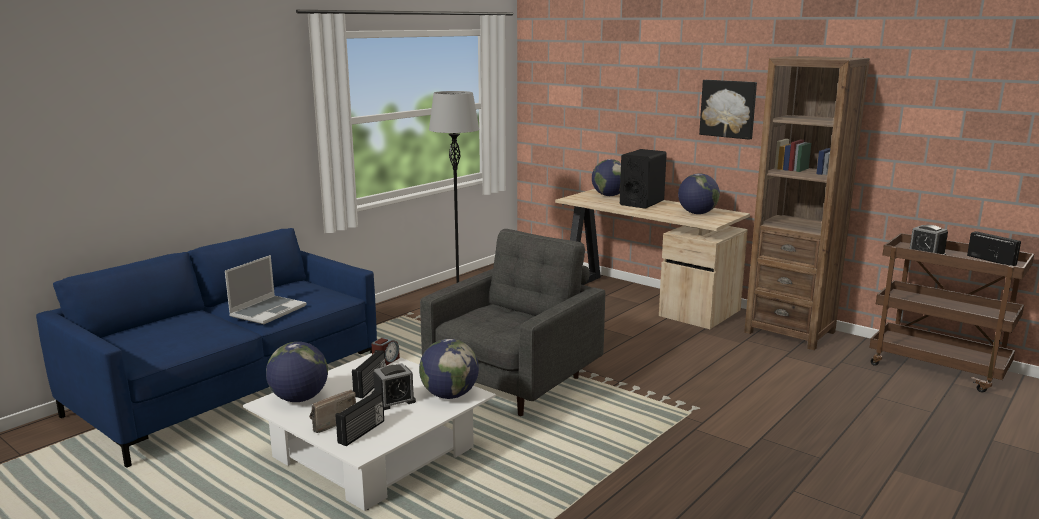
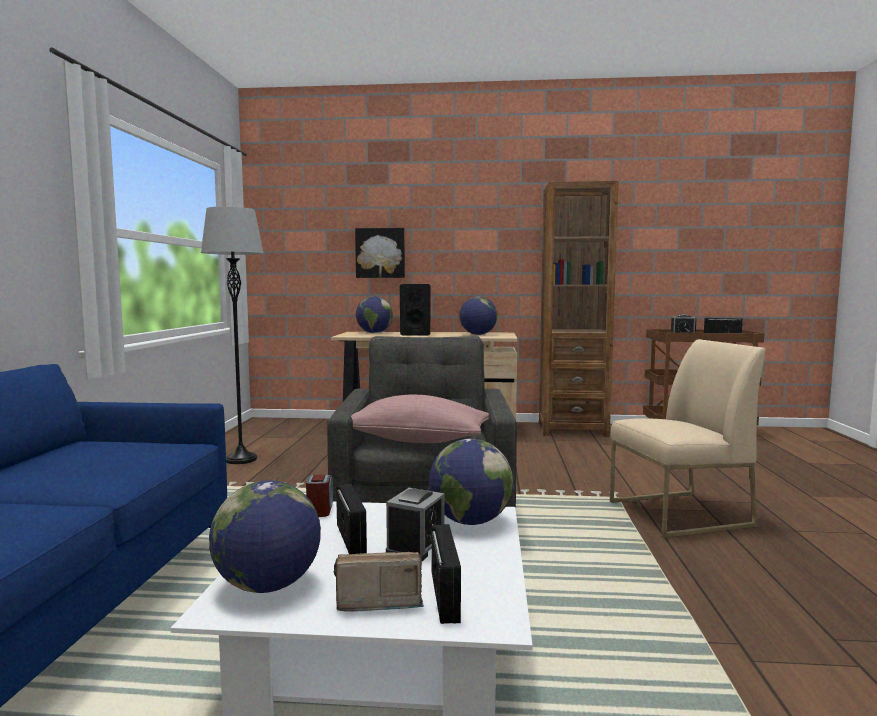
camera: 35 degrees left, 10 degrees down
laptop [225,255,307,324] -> none
radio [309,390,356,433] -> radio turned 75 degrees clockwise [334,552,424,612]
picture [699,80,757,140] -> picture moved to [355,228,405,278]
none -> pink pillow [351,395,489,443]
none -> beige chair [610,339,766,538]

